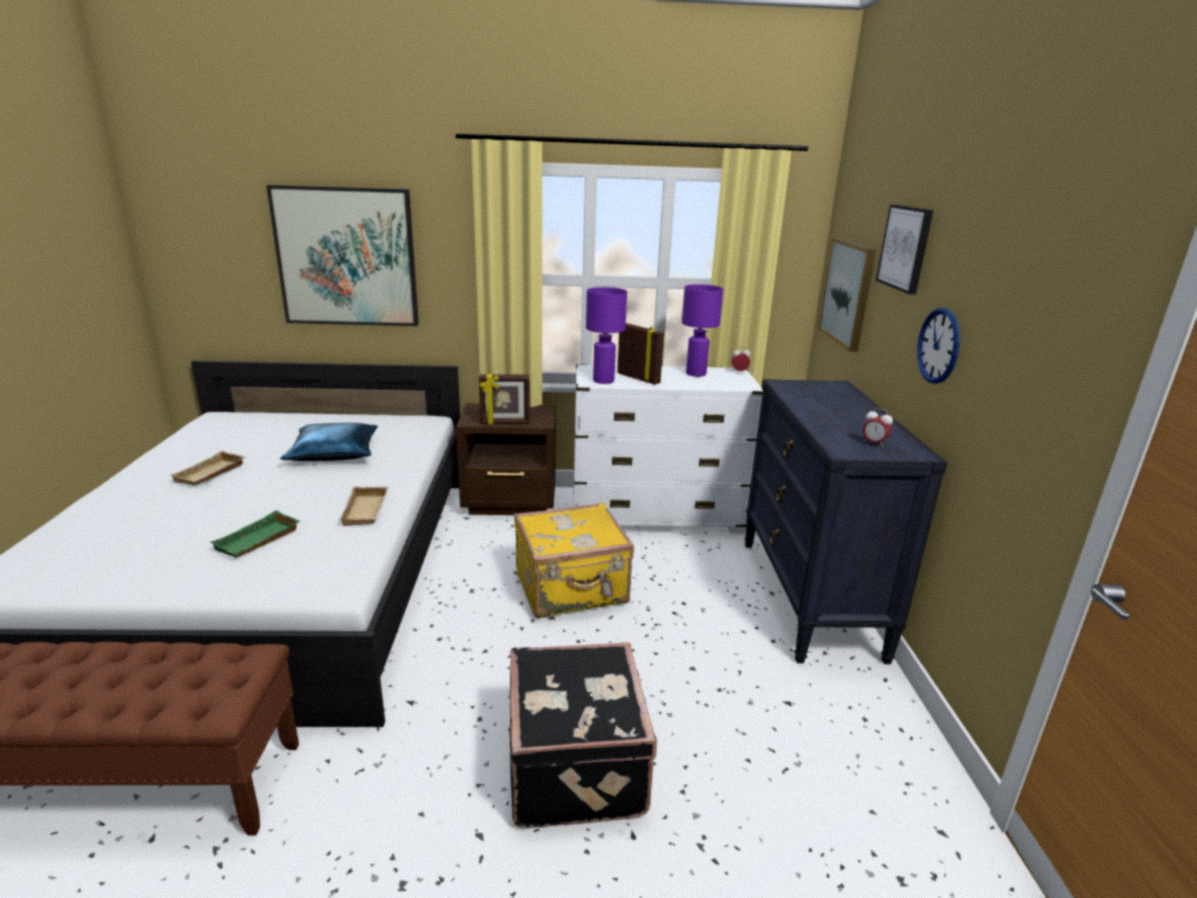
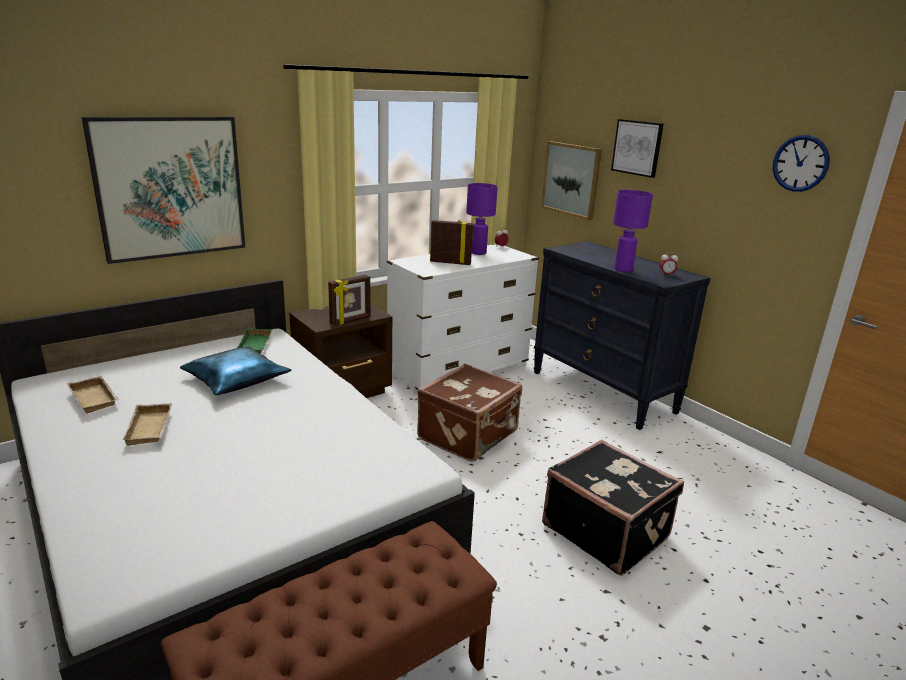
camera: 35 degrees left, 0 degrees up
green tray [210,510,300,558] -> green tray moved to [237,328,272,353]
beige tray [339,486,388,526] -> beige tray moved to [67,376,120,414]
yellow suitcase [514,502,634,618] -> brown suitcase [417,364,522,462]
purple table lamp [586,287,627,384] -> purple table lamp moved to [613,190,653,272]
wall clock [917,308,960,384] -> wall clock moved to [773,135,830,192]

